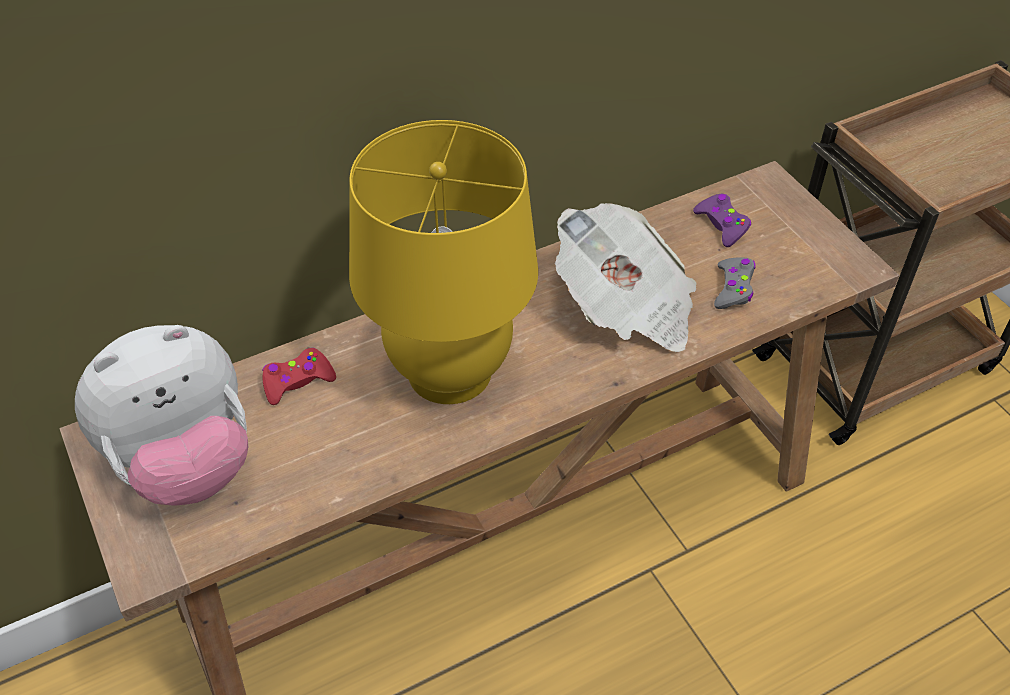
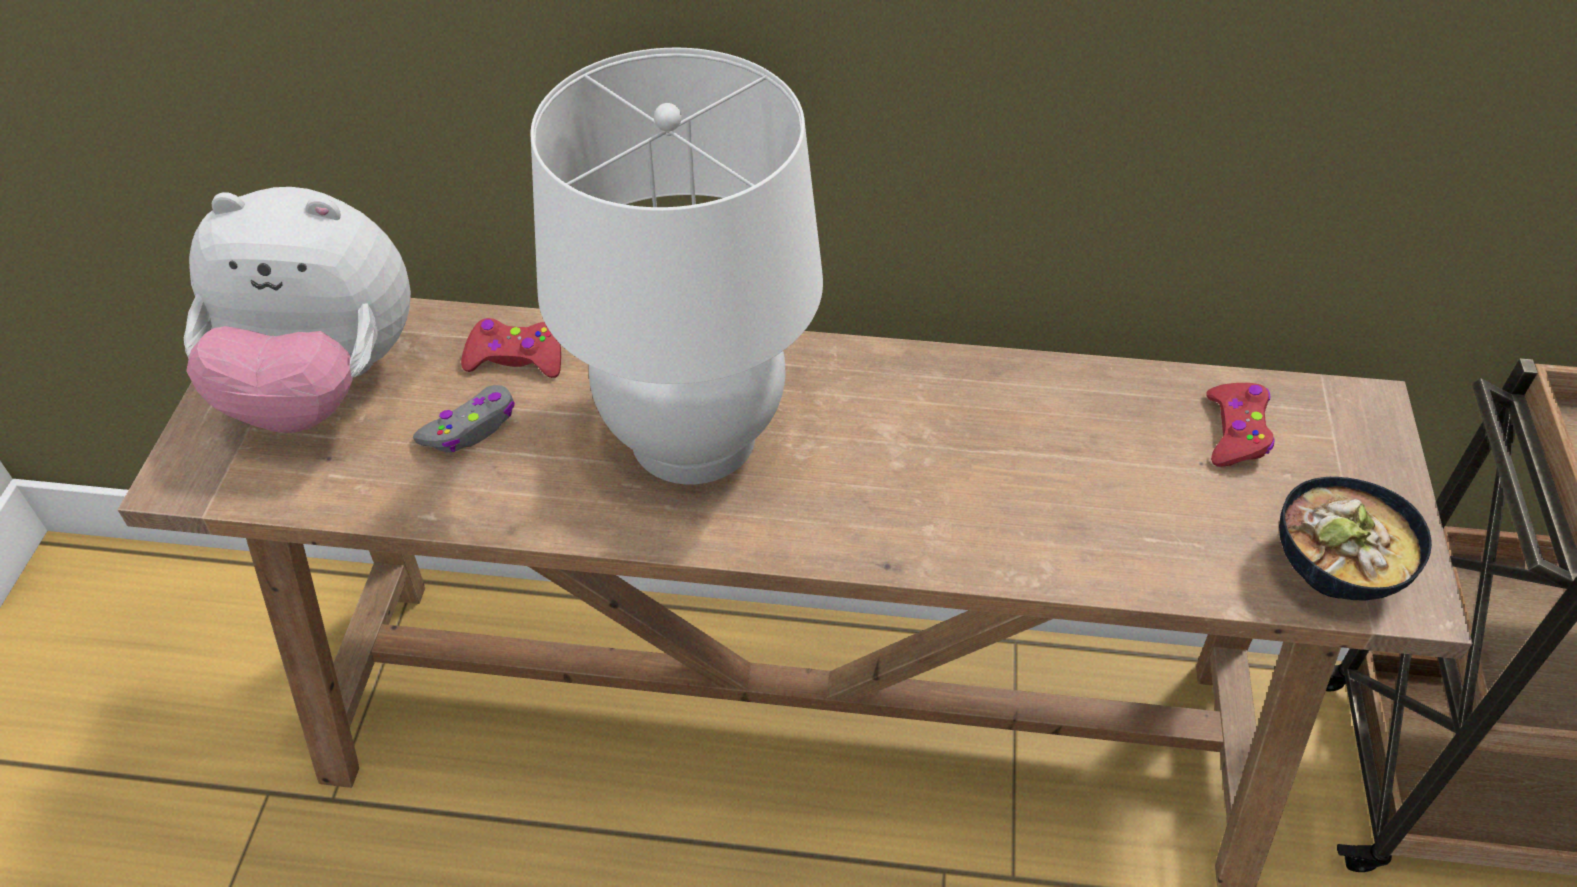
camera: 35 degrees right, 0 degrees up
yellow table lamp [349,120,538,404] -> white table lamp [530,48,823,484]
newspaper [555,203,697,352] -> none
purple game controller [693,194,751,247] -> red game controller [1206,383,1274,467]
grey game controller [714,257,756,309] -> grey game controller moved to [413,385,515,453]
none -> bowl [1279,477,1432,600]

